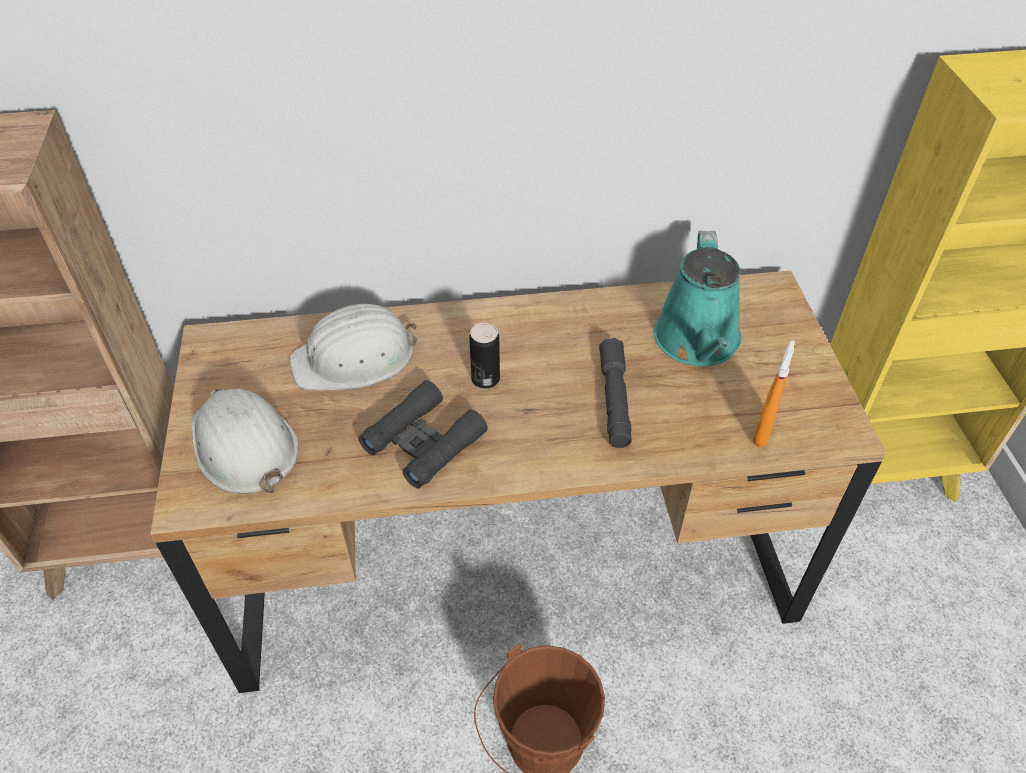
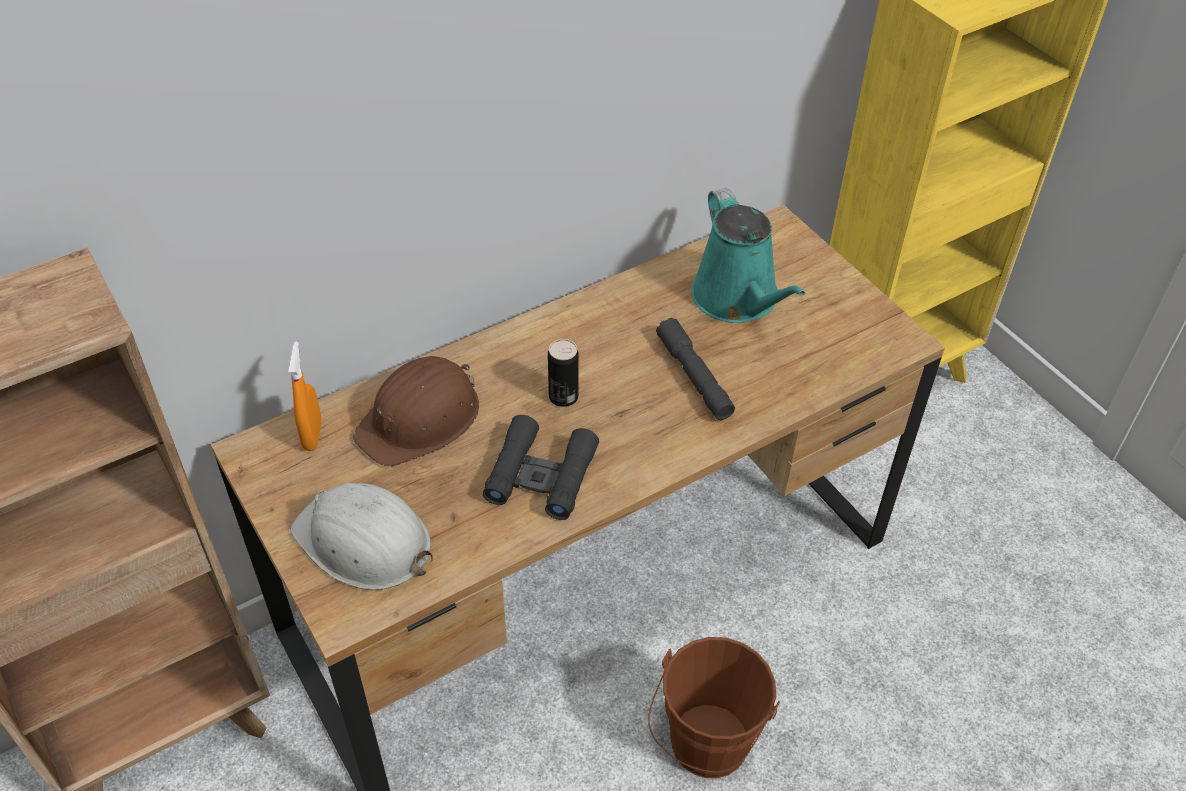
camera: 25 degrees left, 0 degrees up
white hard hat [289,304,417,391] -> brown hard hat [353,356,479,467]
orange spray bottle [753,340,795,447] -> orange spray bottle moved to [288,341,322,451]

